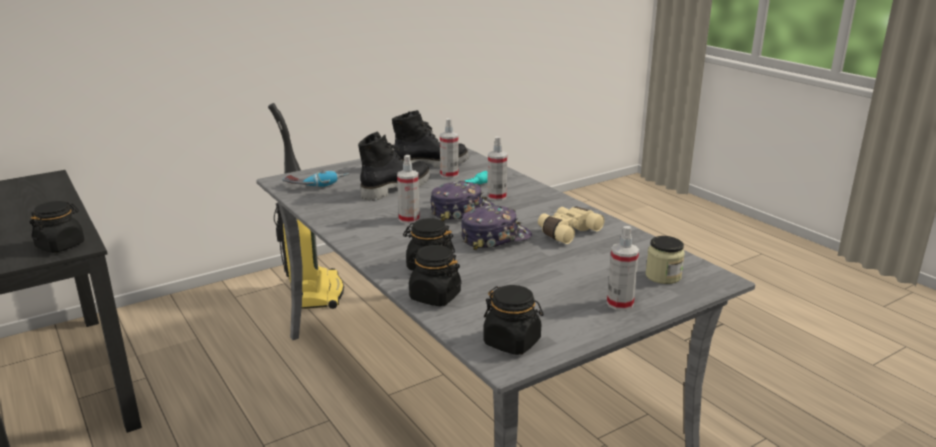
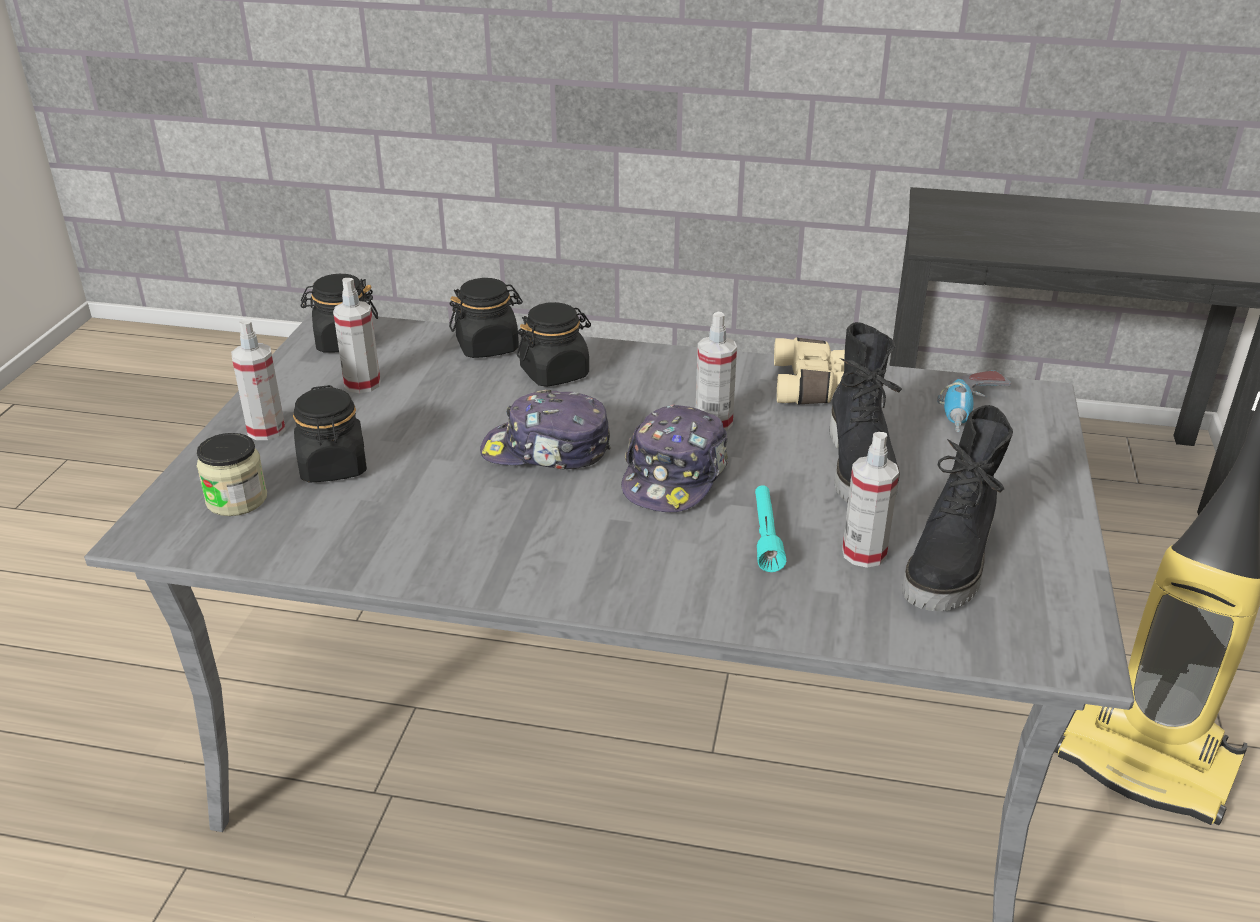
camera: 135 degrees right, 10 degrees up
black jar [30,201,84,253] -> black jar moved to [293,385,367,483]
cap [461,205,532,250] -> cap turned 75 degrees clockwise [480,390,611,469]
spray bottle [487,136,507,201] -> spray bottle moved to [333,278,381,393]
beige binoculars [538,207,605,244] -> beige binoculars moved to [774,338,845,404]

